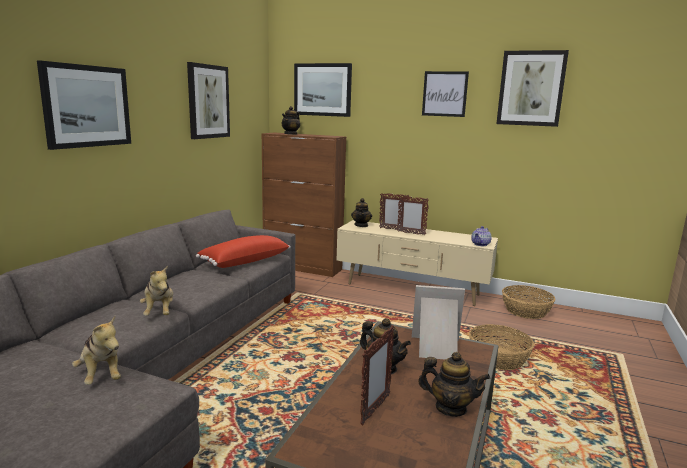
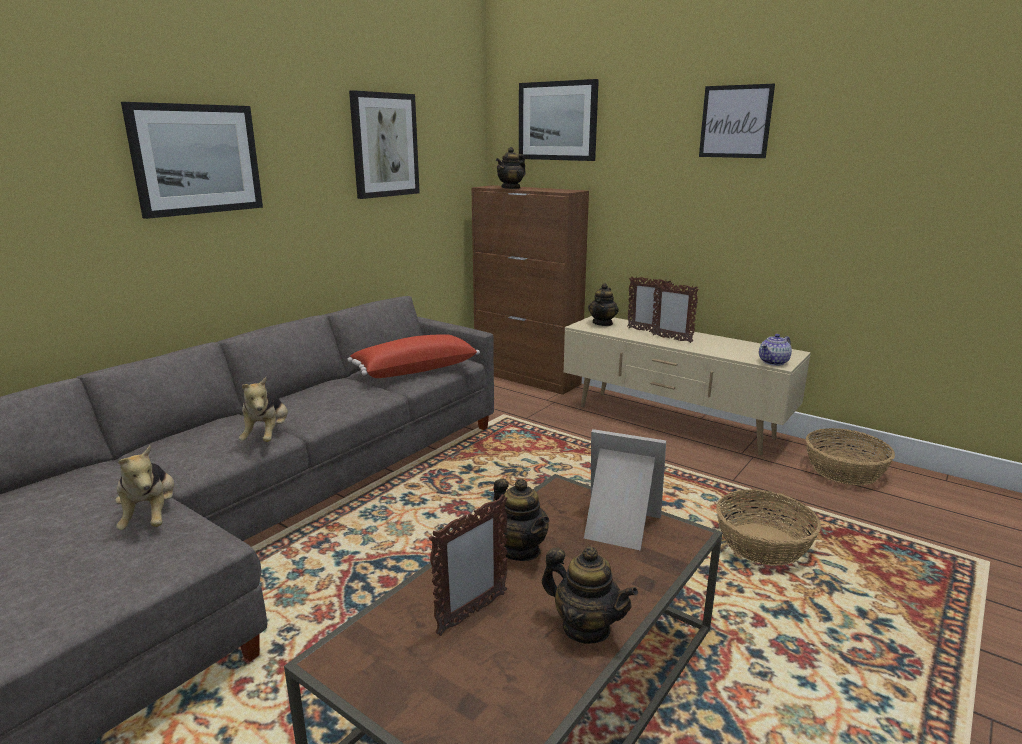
camera: 15 degrees right, 5 degrees up
picture [496,50,569,127] -> none

